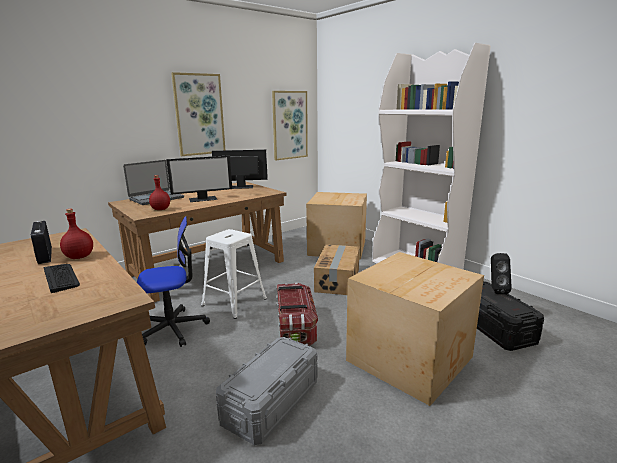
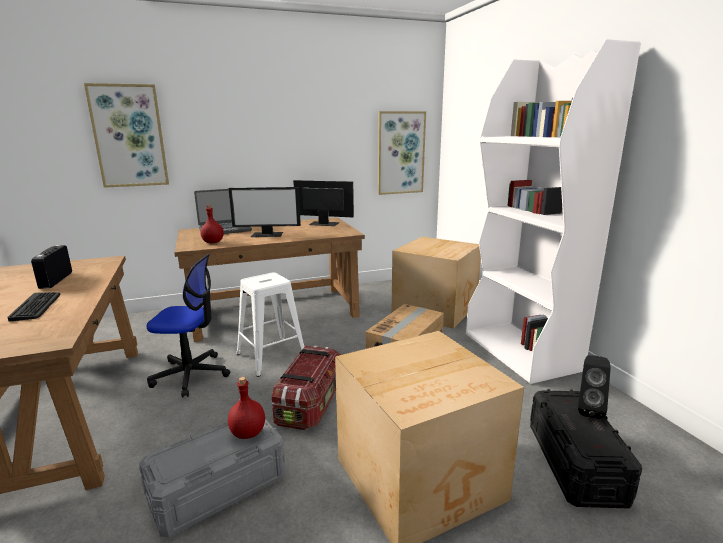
camera: 20 degrees right, 0 degrees up
red bottle [60,209,93,259] -> red bottle moved to [228,377,265,439]
picture [171,72,225,156] -> picture moved to [84,83,169,188]

